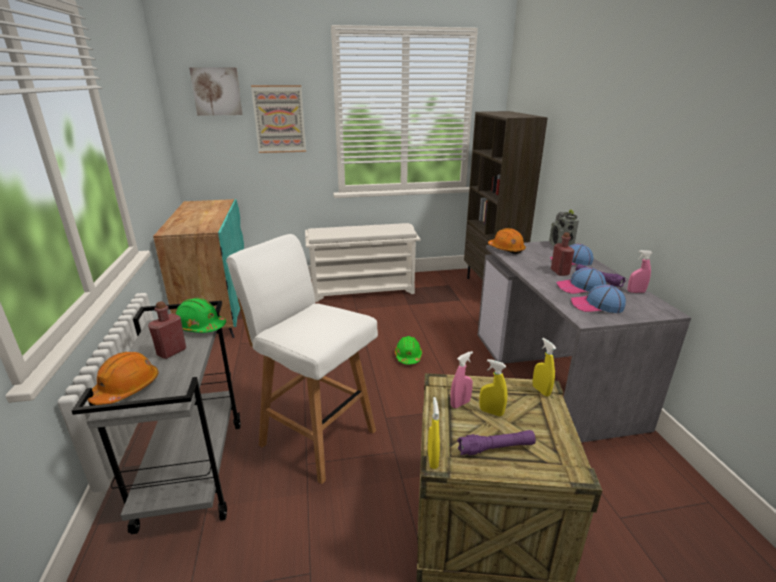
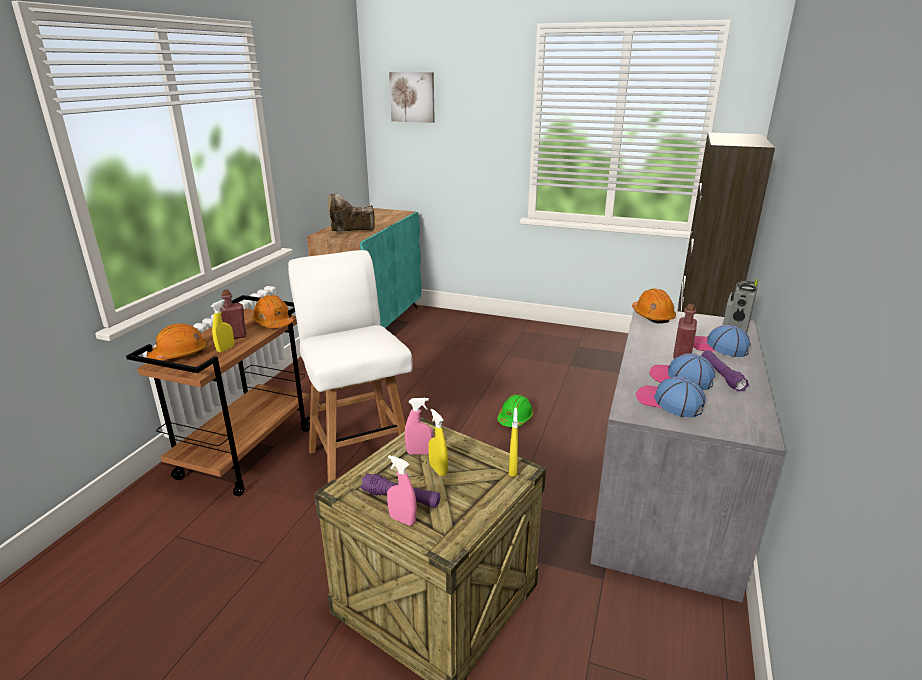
camera: 30 degrees right, 0 degrees up
grey cart [72,301,241,534] -> brown cart [126,295,310,496]
green hard hat [176,298,226,333] -> orange hard hat [252,295,294,328]
picture [251,85,306,153] -> none
white shoe rack [305,223,420,302] -> none
yellow spray bottle [428,397,440,469] -> yellow spray bottle moved to [211,300,234,352]
pink spray bottle [628,250,653,293] -> pink spray bottle moved to [387,455,417,526]
none -> brown boot [328,194,375,232]

